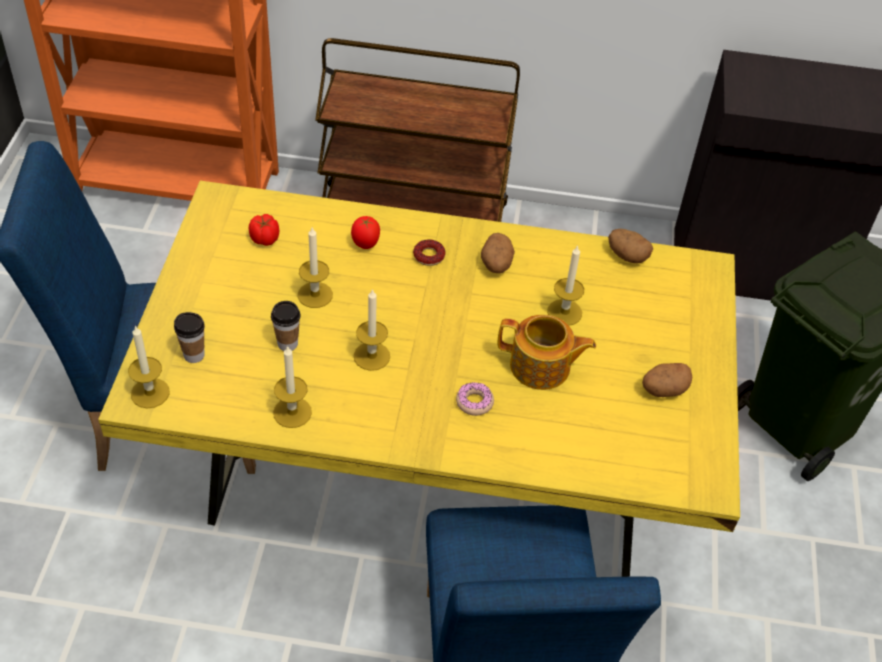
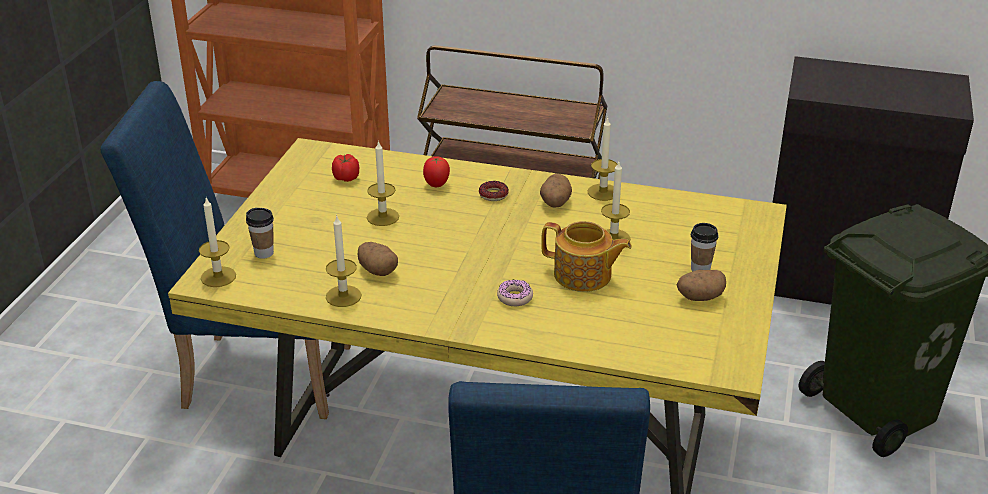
camera: 10 degrees right, 15 degrees down
cup [271,301,300,351] -> cup moved to [691,223,718,271]
candle [354,289,390,371] -> candle moved to [588,117,617,201]
potato [608,229,653,264] -> potato moved to [358,242,398,276]

